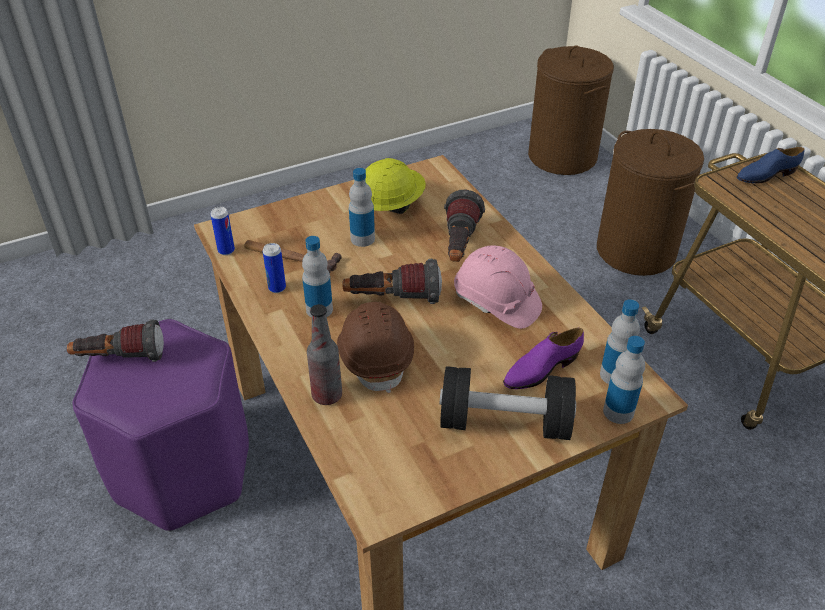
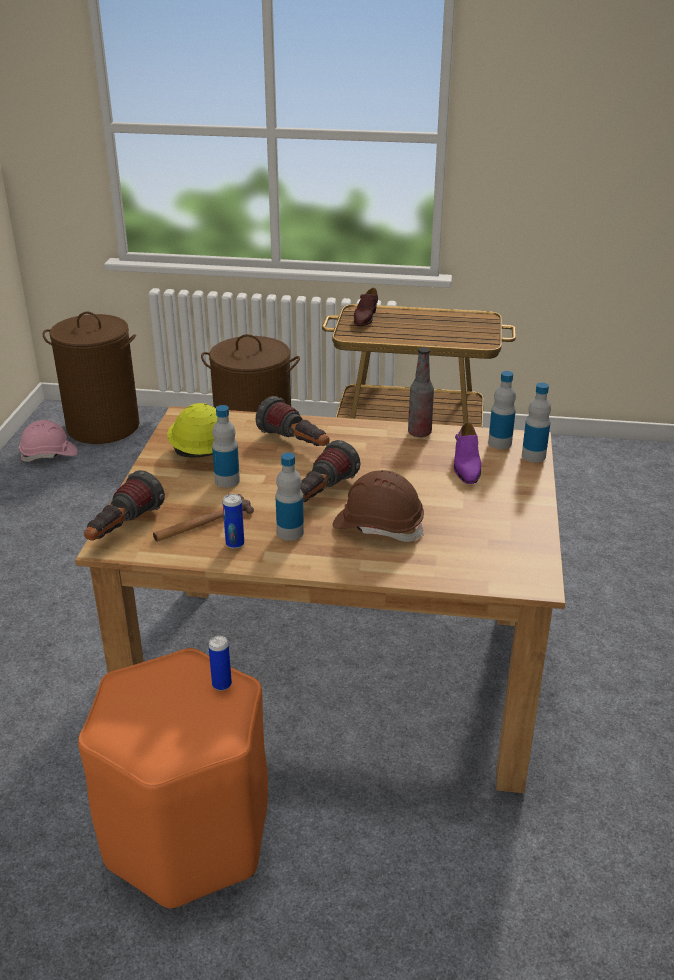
camera: 55 degrees left, 10 degrees down
flashlight [67,319,164,362] -> flashlight moved to [84,470,165,541]
purple stool [73,319,249,532] -> orange stool [78,648,268,910]
can [211,207,235,255] -> can moved to [208,636,232,691]
bottle [307,304,342,405] -> bottle moved to [408,347,434,437]
black dumbbell [440,366,576,440] -> none
pink hard hat [454,245,542,329] -> pink hard hat moved to [19,420,77,462]
blue shoe [737,147,805,183] -> brown shoe [354,288,378,326]

